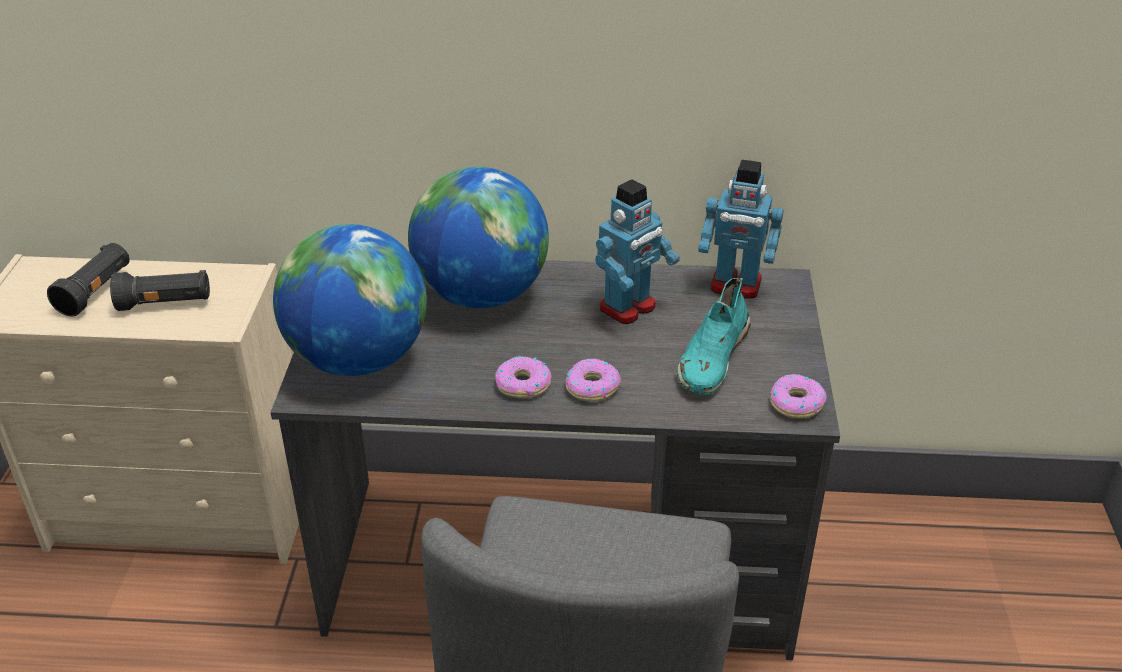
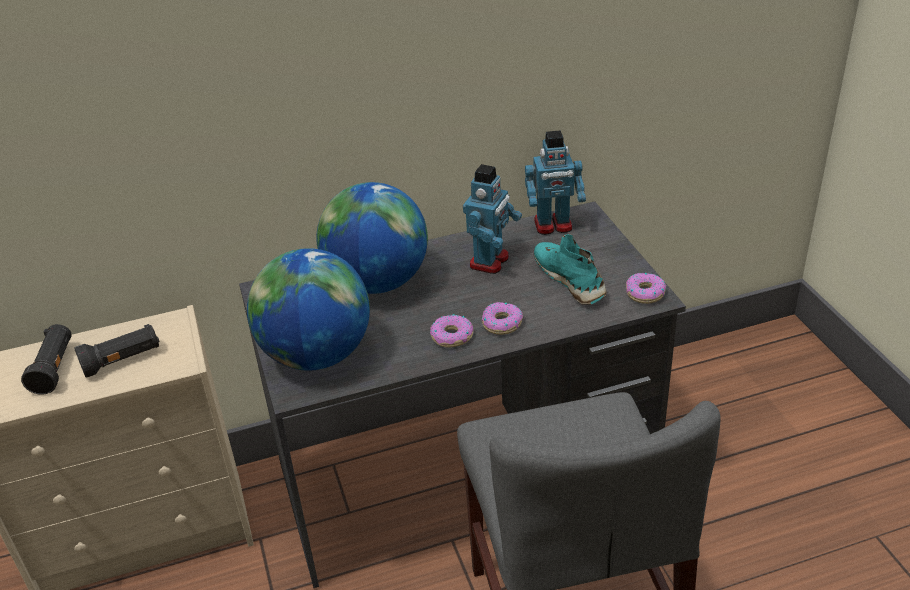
camera: 20 degrees left, 0 degrees up
turquoise shoe [676,278,751,395] -> turquoise shoe turned 150 degrees clockwise [534,234,607,305]

